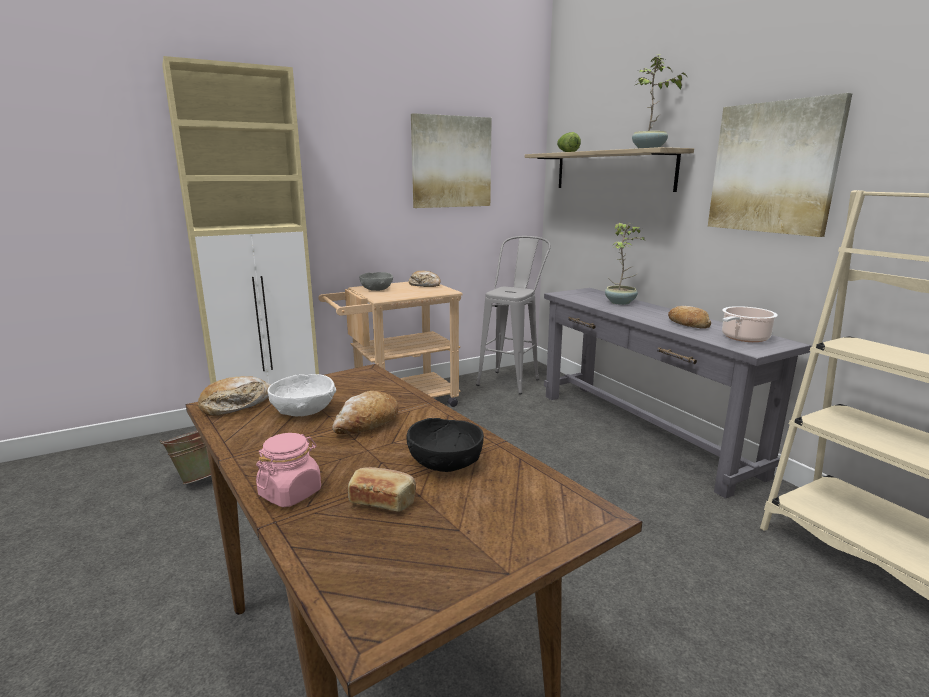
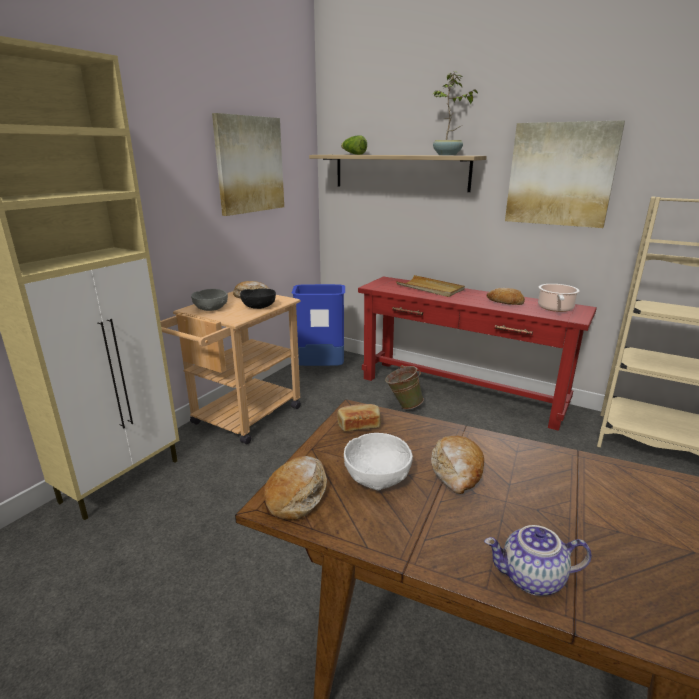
camera: 30 degrees left, 5 degrees up
green bucket [160,430,211,484] -> green bucket moved to [385,365,424,409]
pink jar [256,433,321,507] -> teapot [484,525,592,596]
bread [348,467,416,512] -> bread moved to [337,404,381,431]
black bowl [406,418,484,472] -> black bowl moved to [240,288,276,309]
grey stool [476,236,551,395] -> blue trash can [292,284,345,366]
grey console table [544,288,811,499] -> red console table [358,277,597,431]
potted plant [605,223,645,305] -> beige tray [396,275,465,297]

